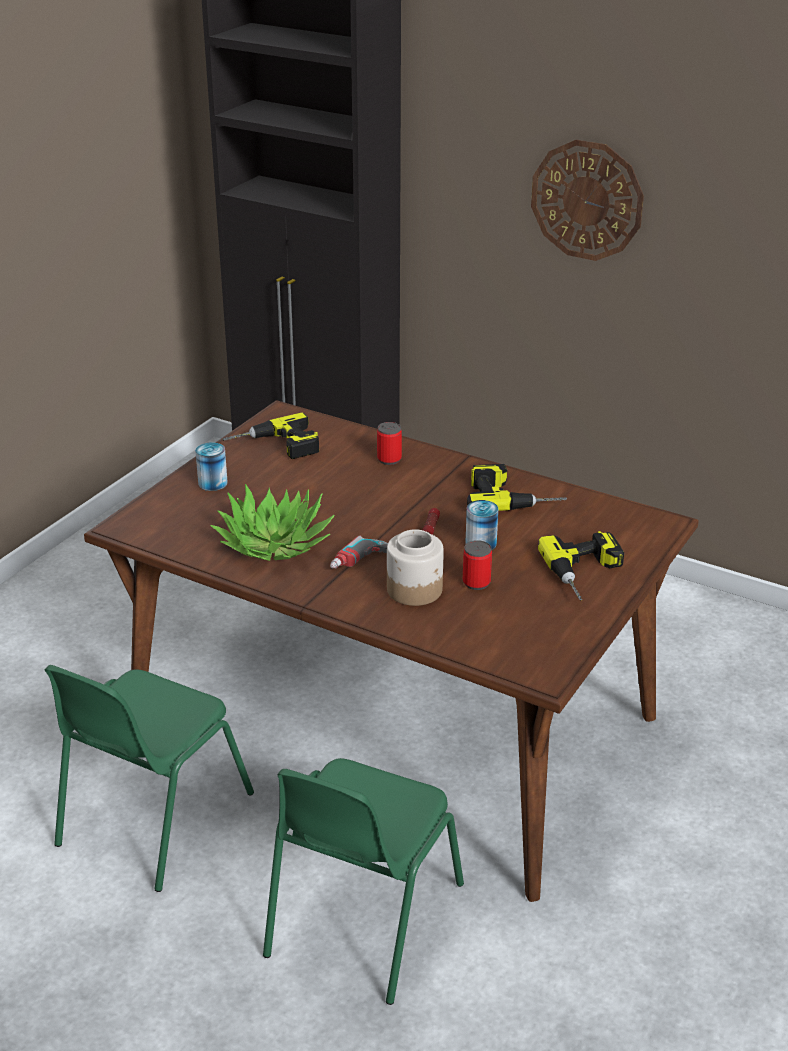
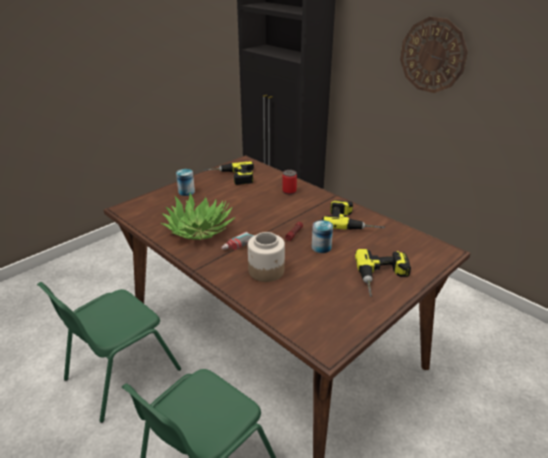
camera: 15 degrees right, 0 degrees up
can [463,540,492,590] -> none

